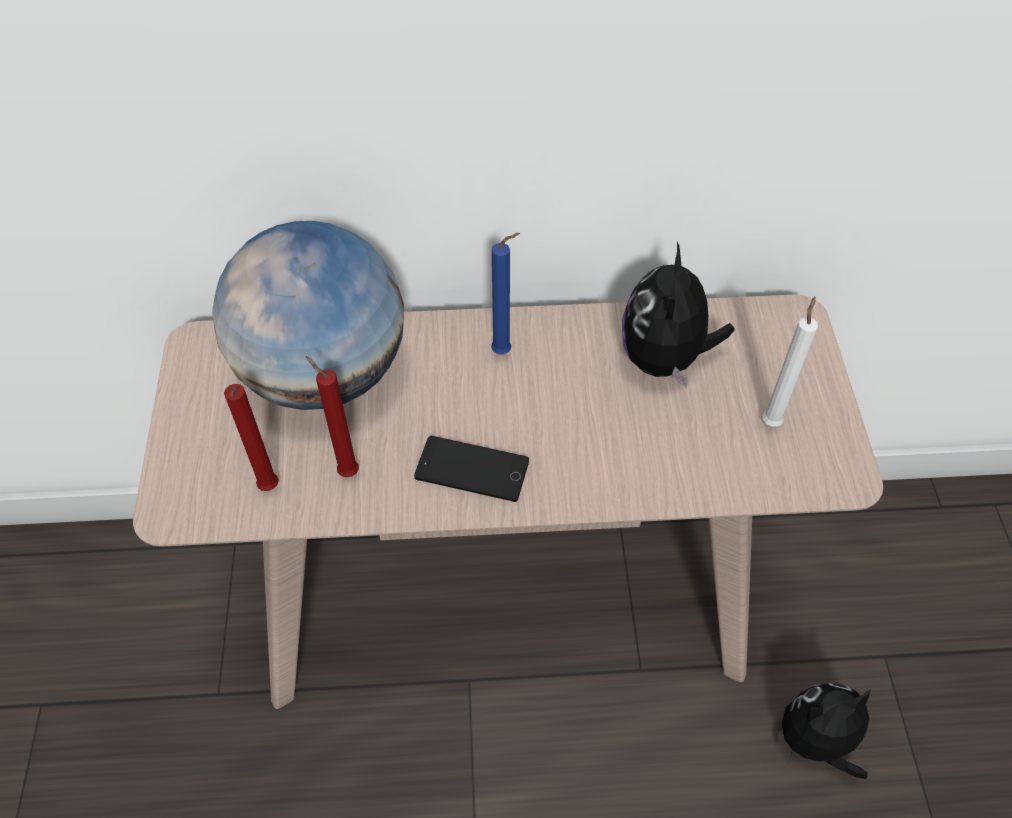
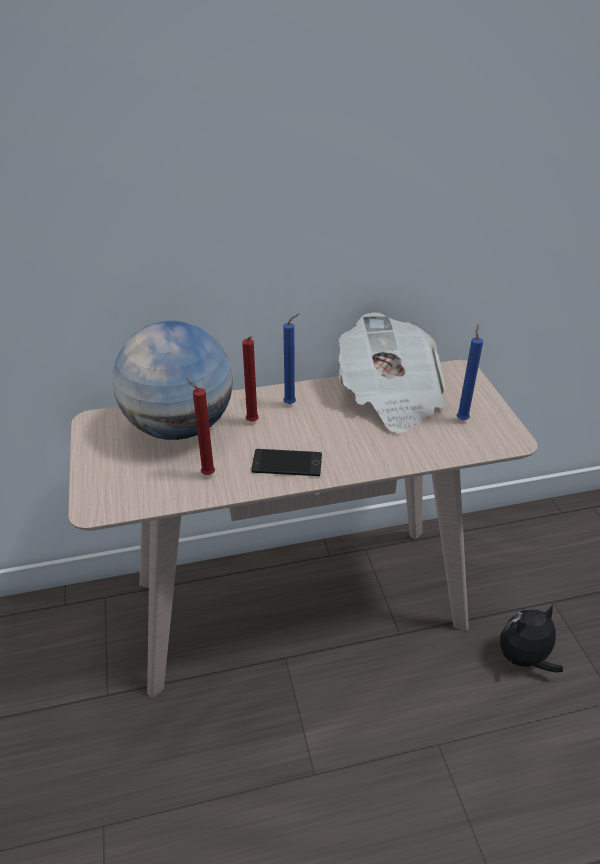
camera: 10 degrees left, 15 degrees down
red candle [224,384,279,491] -> red candle moved to [242,336,259,422]
plush toy [622,242,735,388] -> newspaper [339,312,447,434]
white candle [763,296,818,427] -> blue candle [457,324,483,420]

